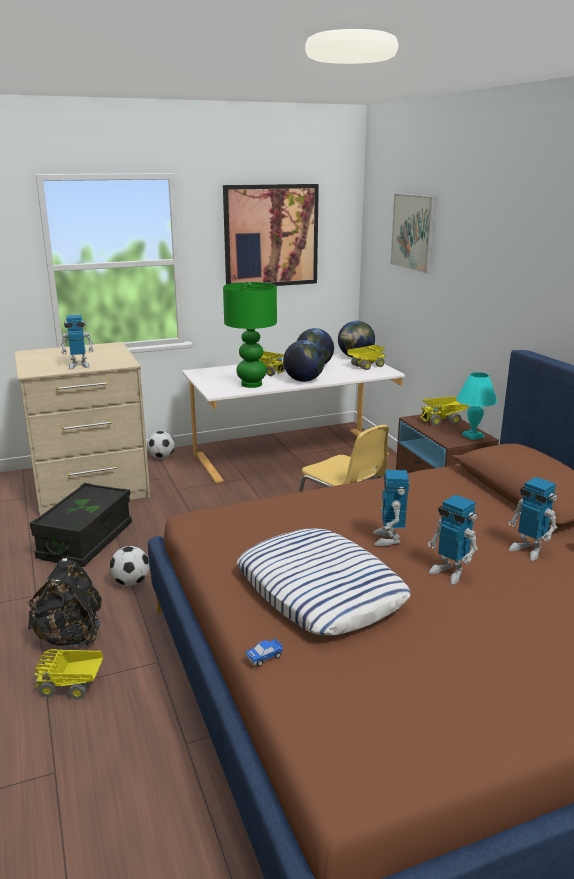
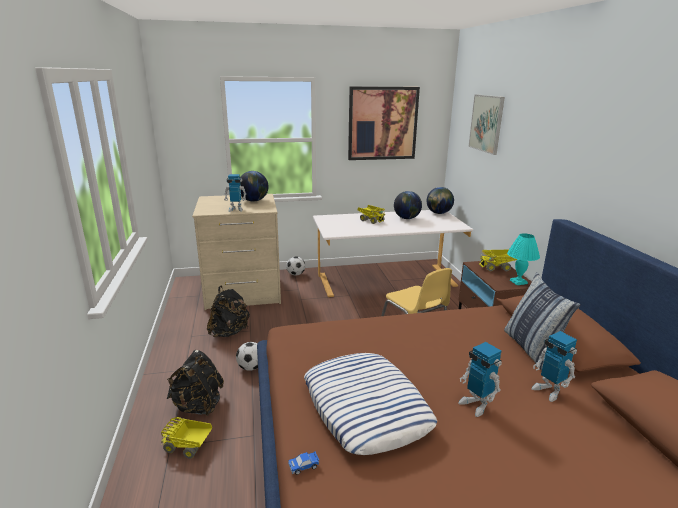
camera: 10 degrees right, 0 degrees up
black storage box [30,483,132,567] -> black backpack [207,286,250,337]
green table lamp [223,282,277,388] -> none
globe [283,340,325,382] -> globe moved to [240,171,268,202]
toy truck [347,345,386,370] -> none
toy robot [373,470,409,546] -> none
none -> pillow [504,272,581,370]

